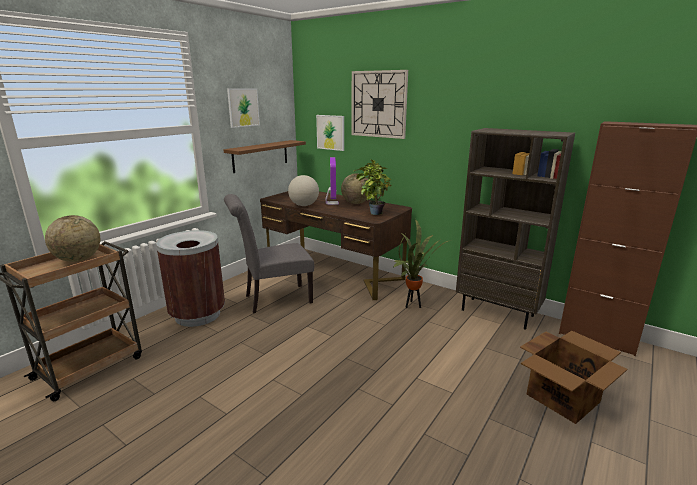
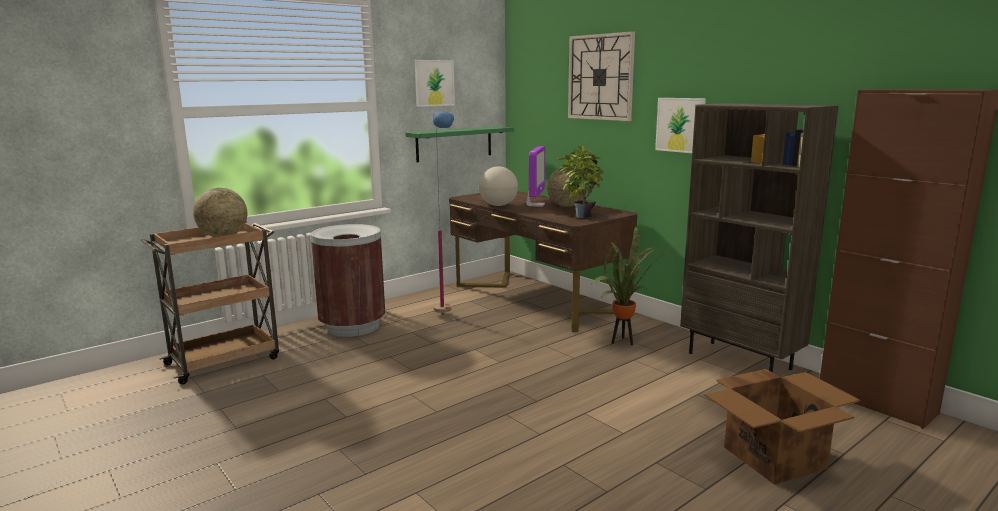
camera: 15 degrees right, 5 degrees down
brown shelf [223,140,306,173] -> green shelf [406,126,514,162]
grey chair [224,194,314,313] -> blue floor lamp [433,111,454,315]
picture [316,115,344,151] -> picture moved to [655,98,706,153]

